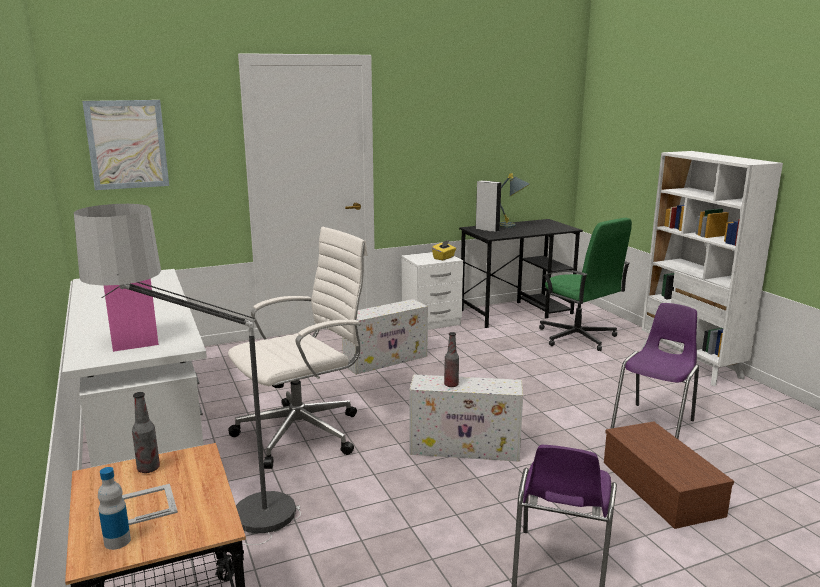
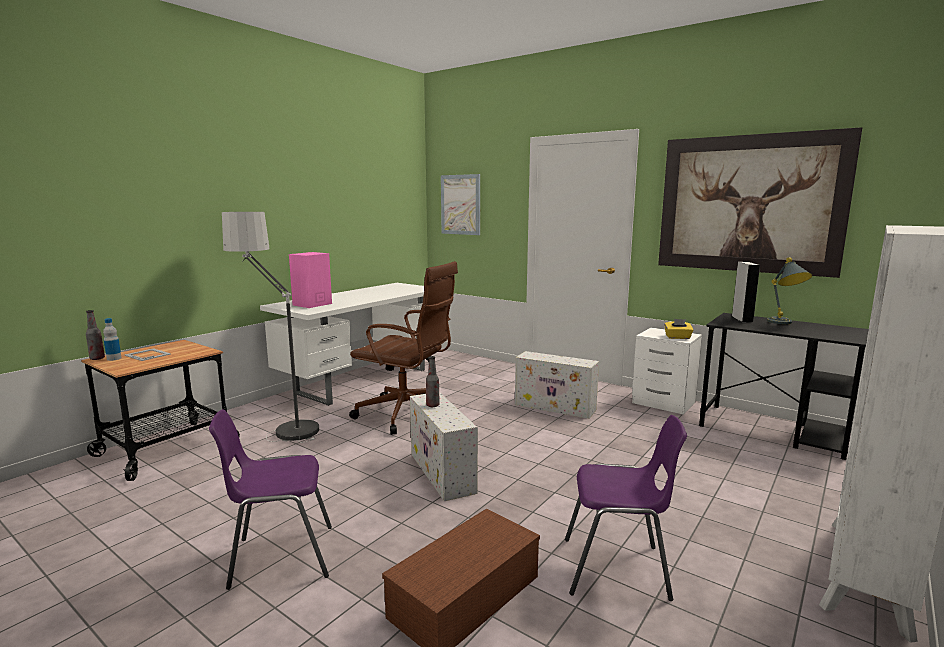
camera: 60 degrees right, 5 degrees down
bottle [132,392,160,473] -> bottle moved to [86,310,105,360]
white office chair [228,227,367,469] -> brown office chair [349,261,458,435]
green office chair [539,218,632,351] -> none
none -> picture [658,127,862,278]

